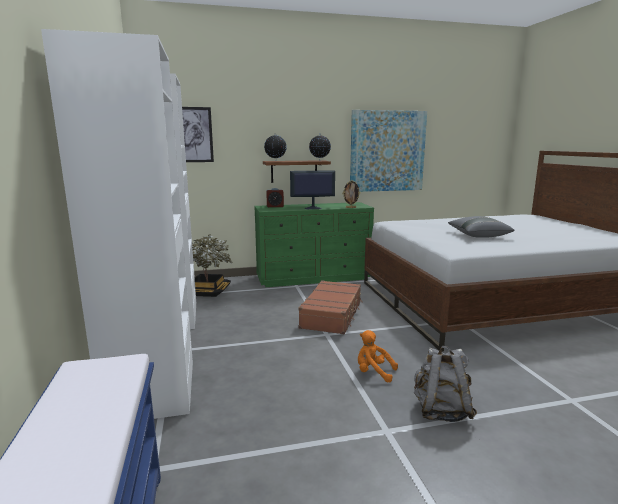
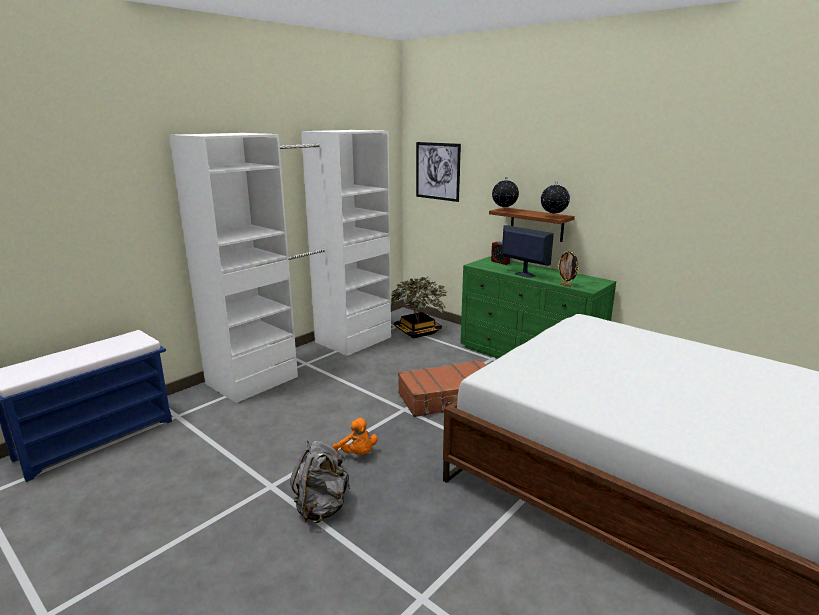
camera: 55 degrees right, 5 degrees up
picture [350,110,427,192] -> none
orange plush toy [358,330,398,382] -> orange plush toy turned 150 degrees clockwise [333,418,378,455]
grey pillow [448,216,514,238] -> none

